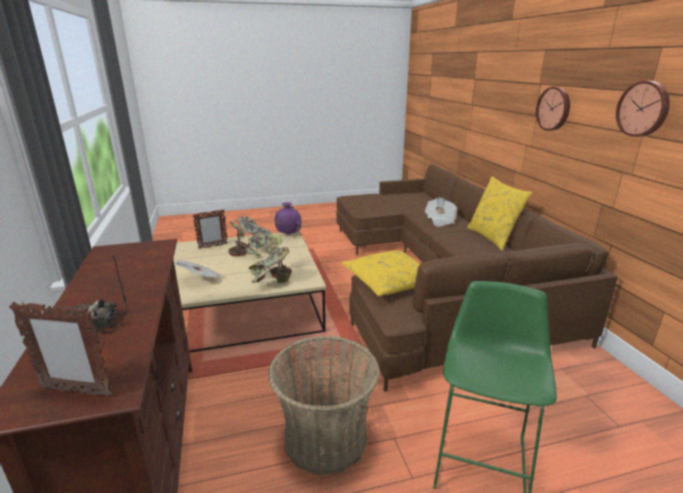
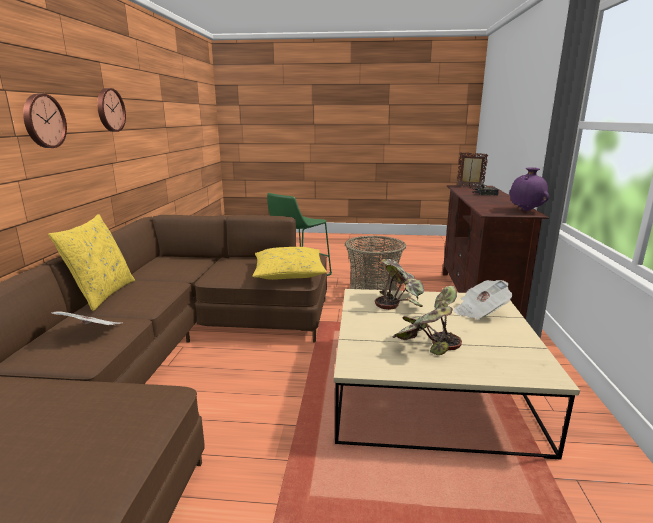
camera: 160 degrees left, 5 degrees down
picture frame [193,209,228,249] -> none
purple vase [275,202,301,235] -> purple vase moved to [509,167,549,211]

